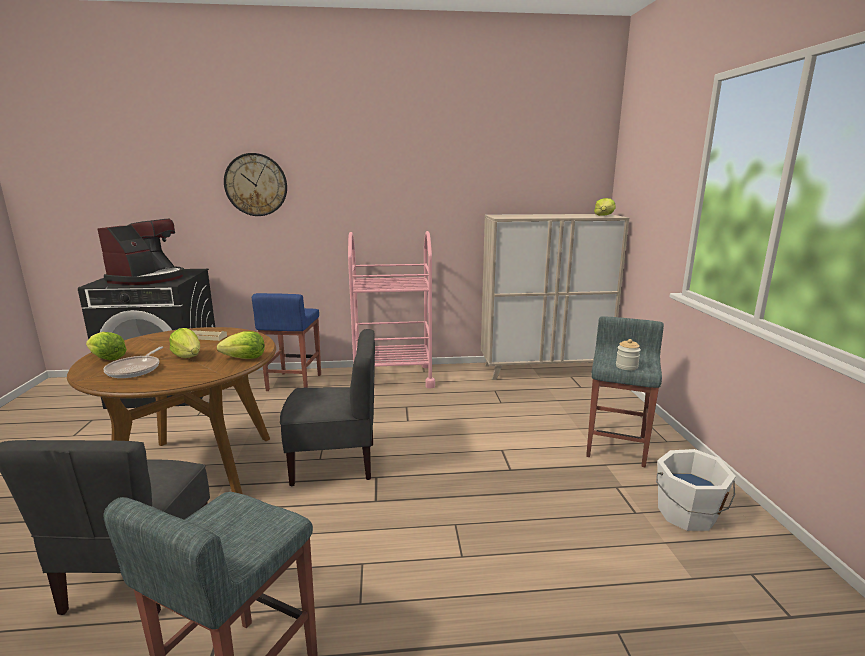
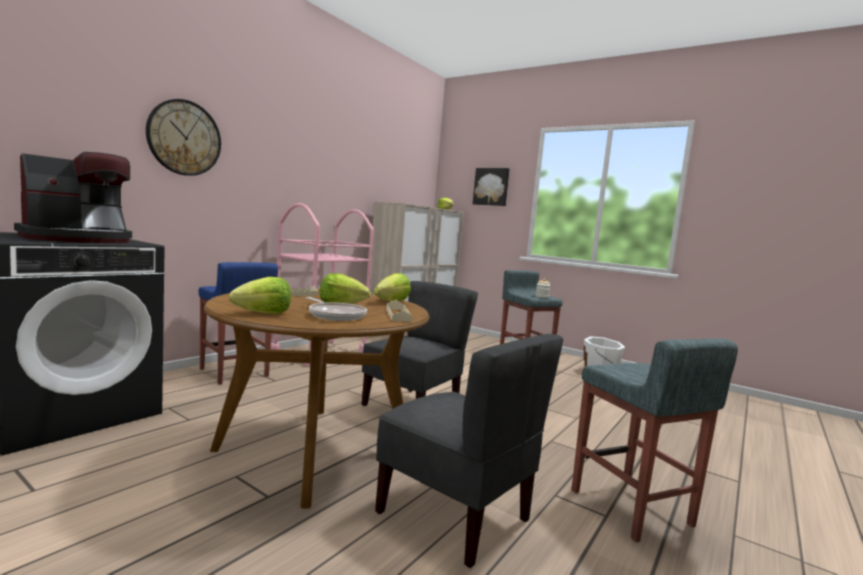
camera: 50 degrees left, 10 degrees down
coffee machine [97,219,184,285] -> coffee machine turned 75 degrees clockwise [14,152,132,243]
none -> beige tray [386,300,412,322]
none -> picture [473,168,510,206]

